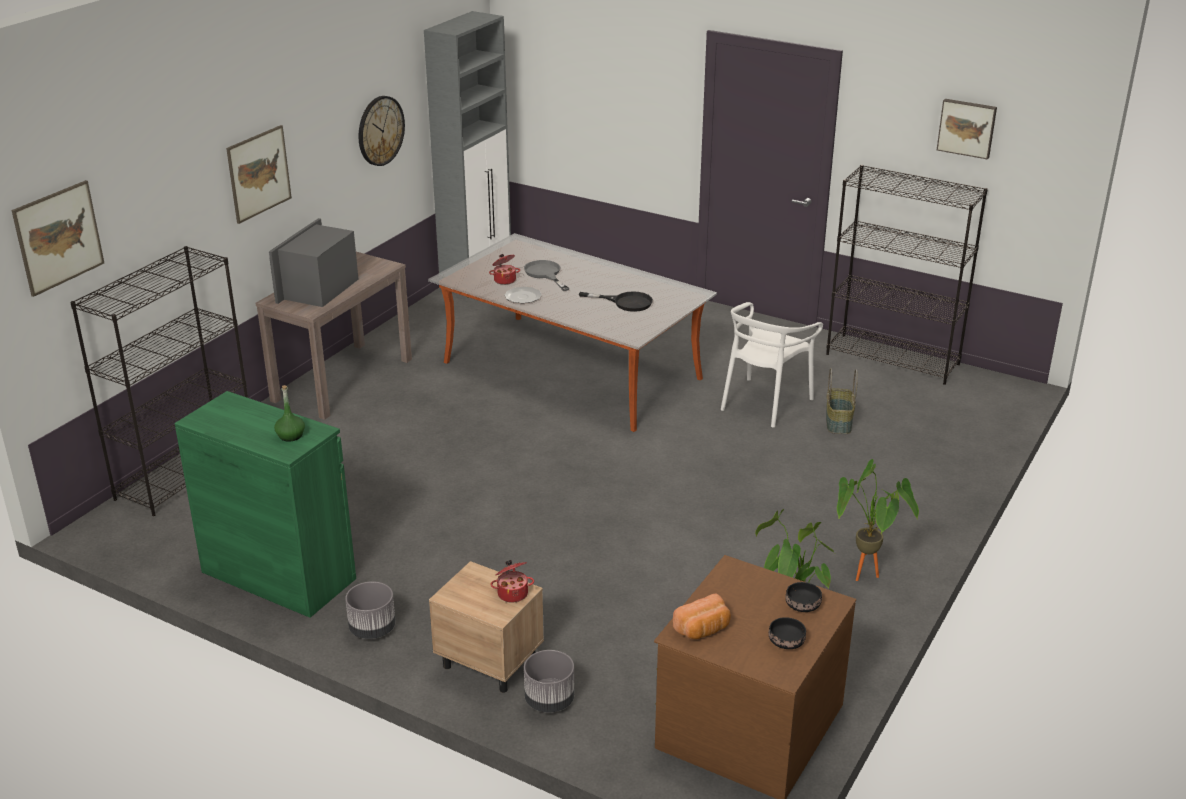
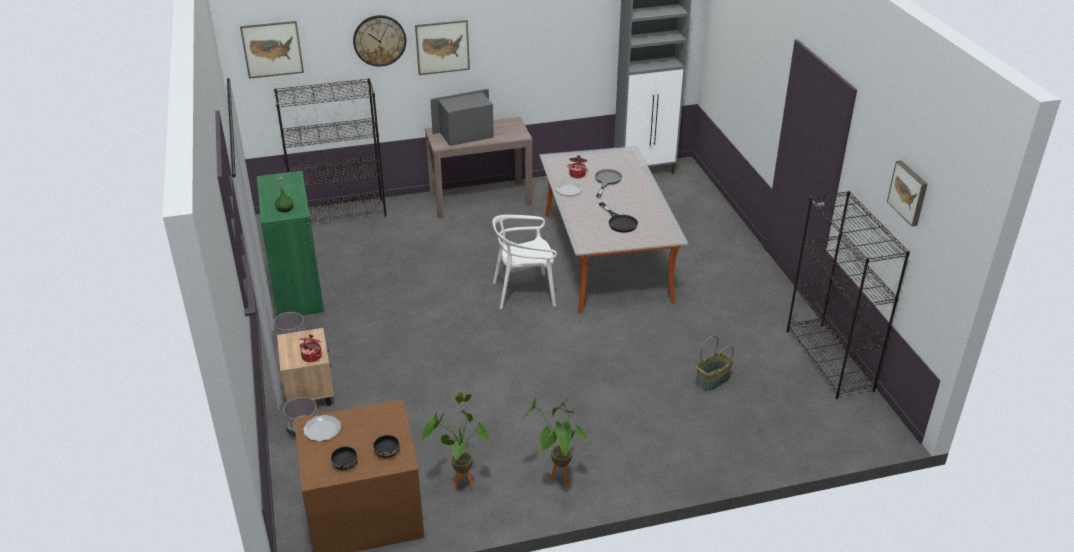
camera: 45 degrees right, 5 degrees up
wall clock [359,96,405,166] -> wall clock moved to [353,15,406,67]
bread [673,594,731,639] -> plate [303,415,341,441]
white chair [721,302,823,428] -> white chair moved to [492,215,557,309]

